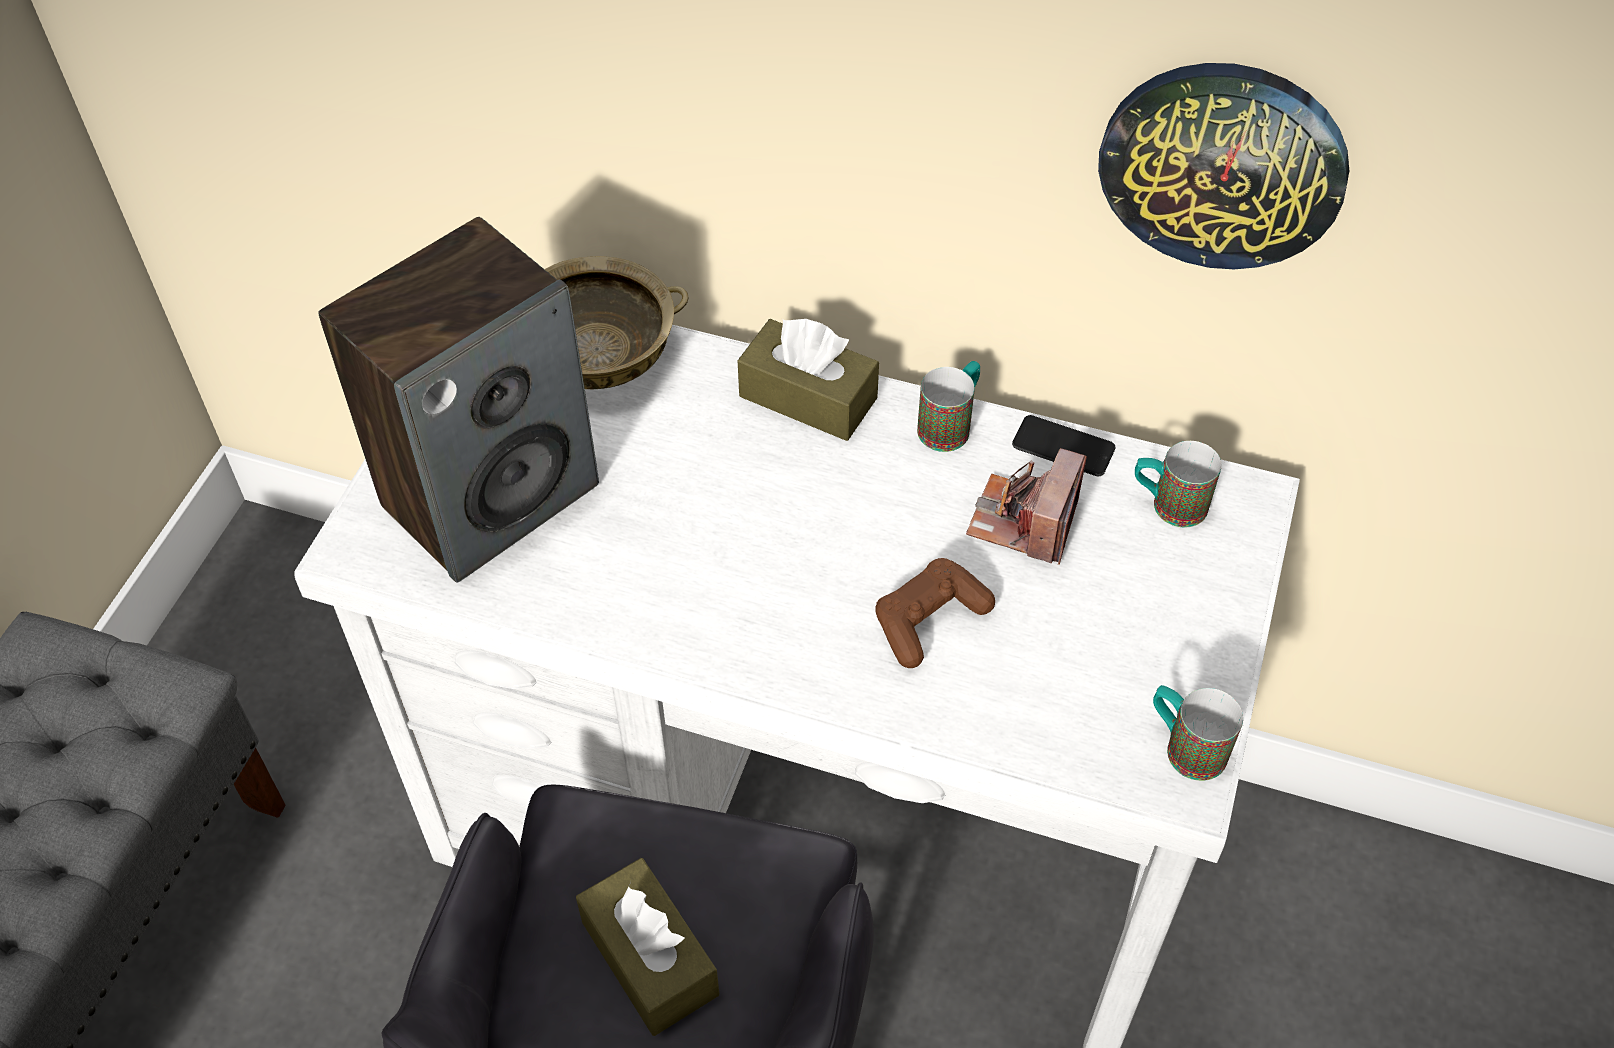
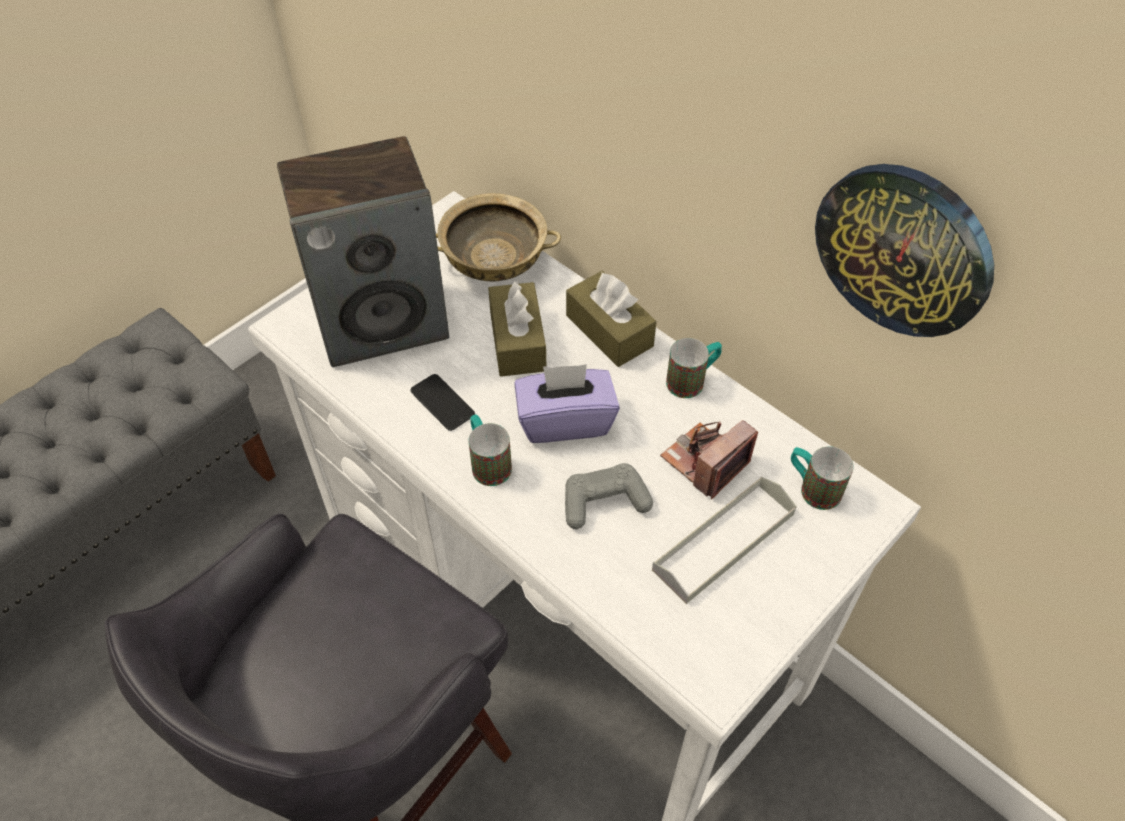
camera: 25 degrees right, 0 degrees up
brown tissue box [576,858,719,1036] -> brown tissue box moved to [488,281,546,377]
brown game controller [875,558,995,668] -> grey game controller [565,463,653,529]
phone [1012,415,1115,476] -> phone moved to [411,374,475,431]
mug [1153,685,1243,781] -> mug moved to [469,415,512,486]
none -> purple tissue box [514,364,620,443]
none -> grey tray [652,476,797,604]

